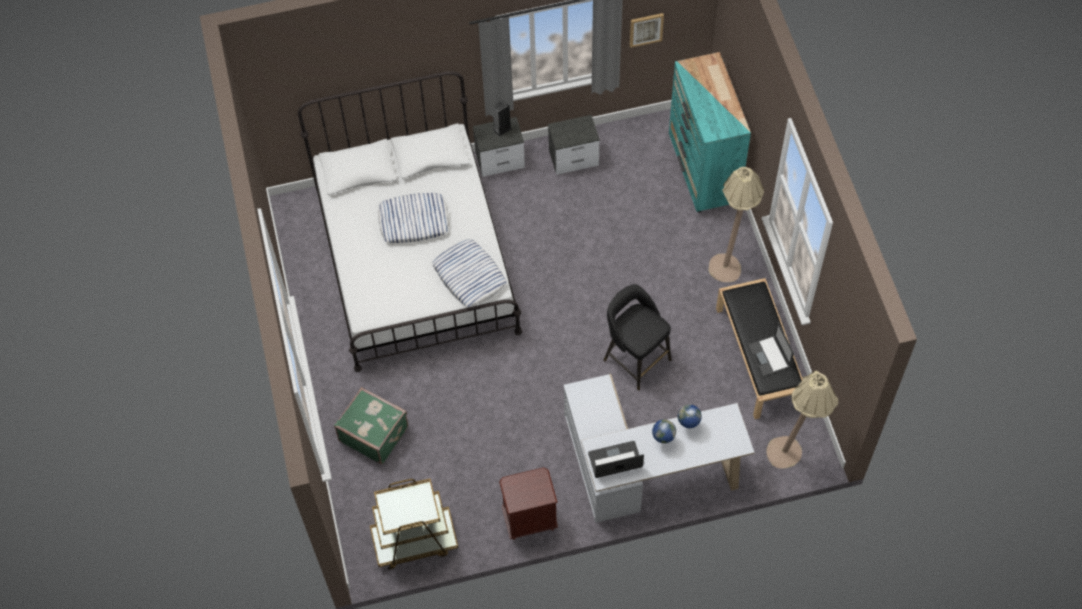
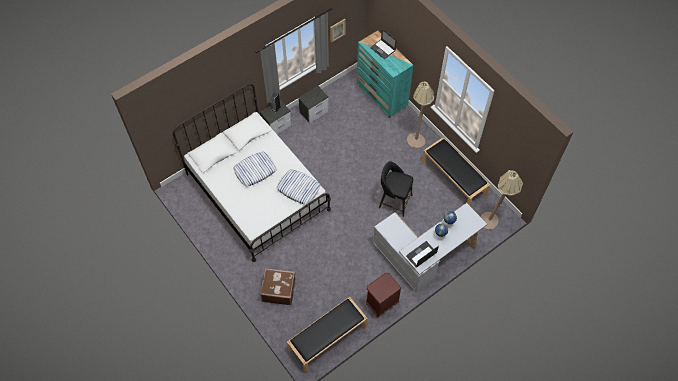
camera: 25 degrees left, 0 degrees up
green suitcase [334,387,408,464] -> brown suitcase [260,268,295,305]
brown cart [370,479,458,570] -> black bench [287,297,368,372]
laptop [747,321,794,377] -> laptop moved to [370,29,397,59]

